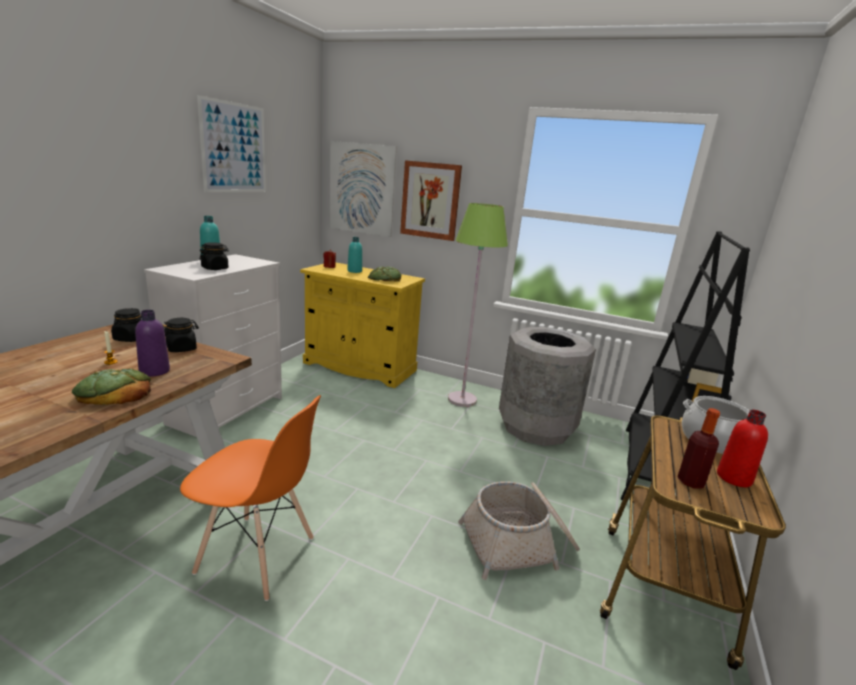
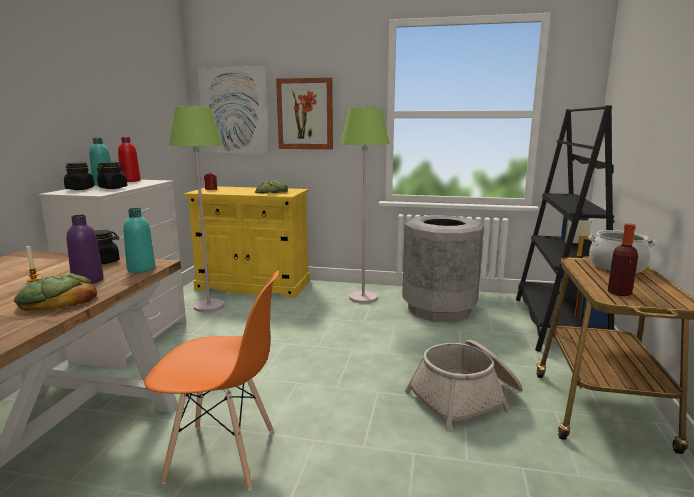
camera: 10 degrees left, 5 degrees down
black jar [111,308,141,342] -> black jar moved to [64,162,94,190]
picture [197,95,266,192] -> none
turquoise bottle [347,237,362,273] -> turquoise bottle moved to [123,208,156,273]
red bottle [717,410,768,487] -> red bottle moved to [118,137,141,182]
none -> green floor lamp [169,107,224,312]

